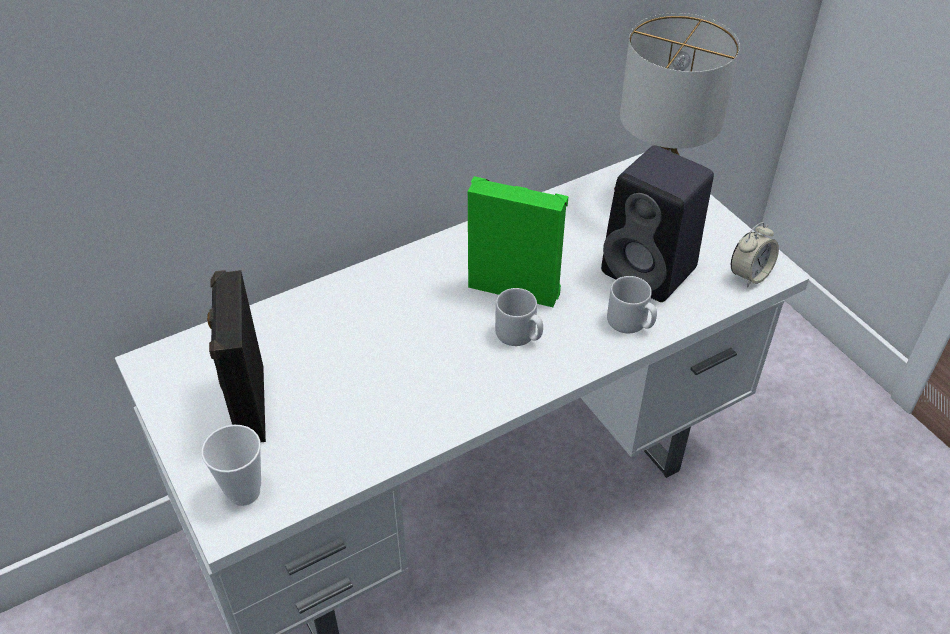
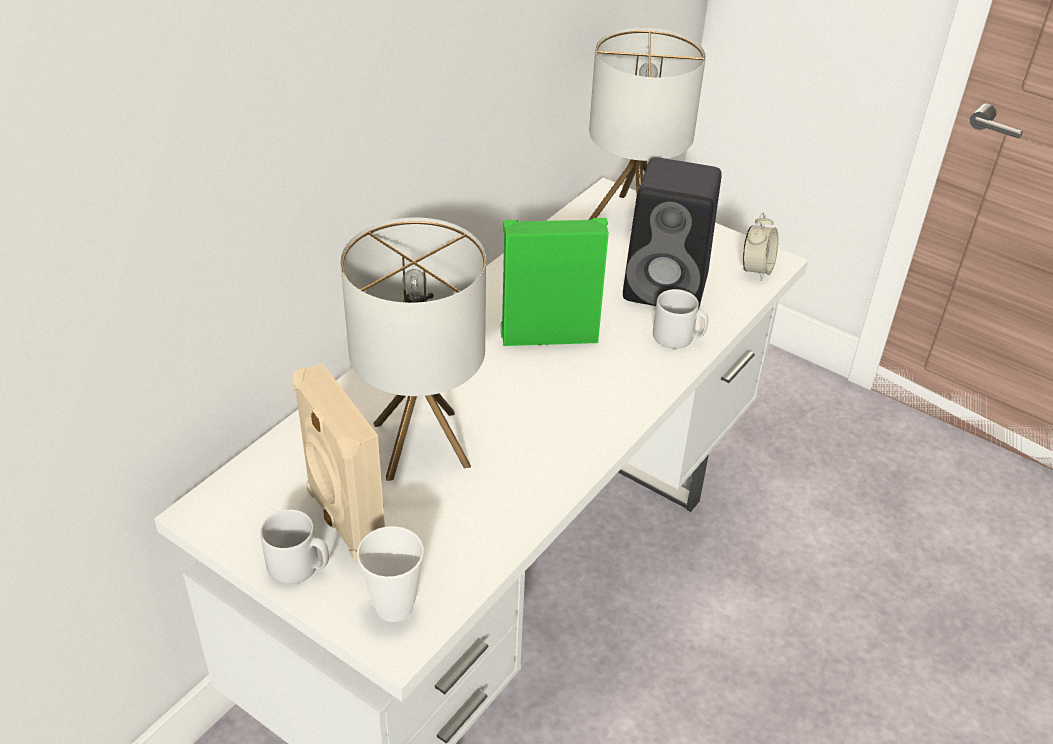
camera: 25 degrees left, 5 degrees down
black speaker [207,270,266,442] -> beige speaker [292,363,385,561]
grey mug [495,288,543,346] -> grey mug moved to [260,509,329,584]
none -> table lamp [340,217,486,481]

